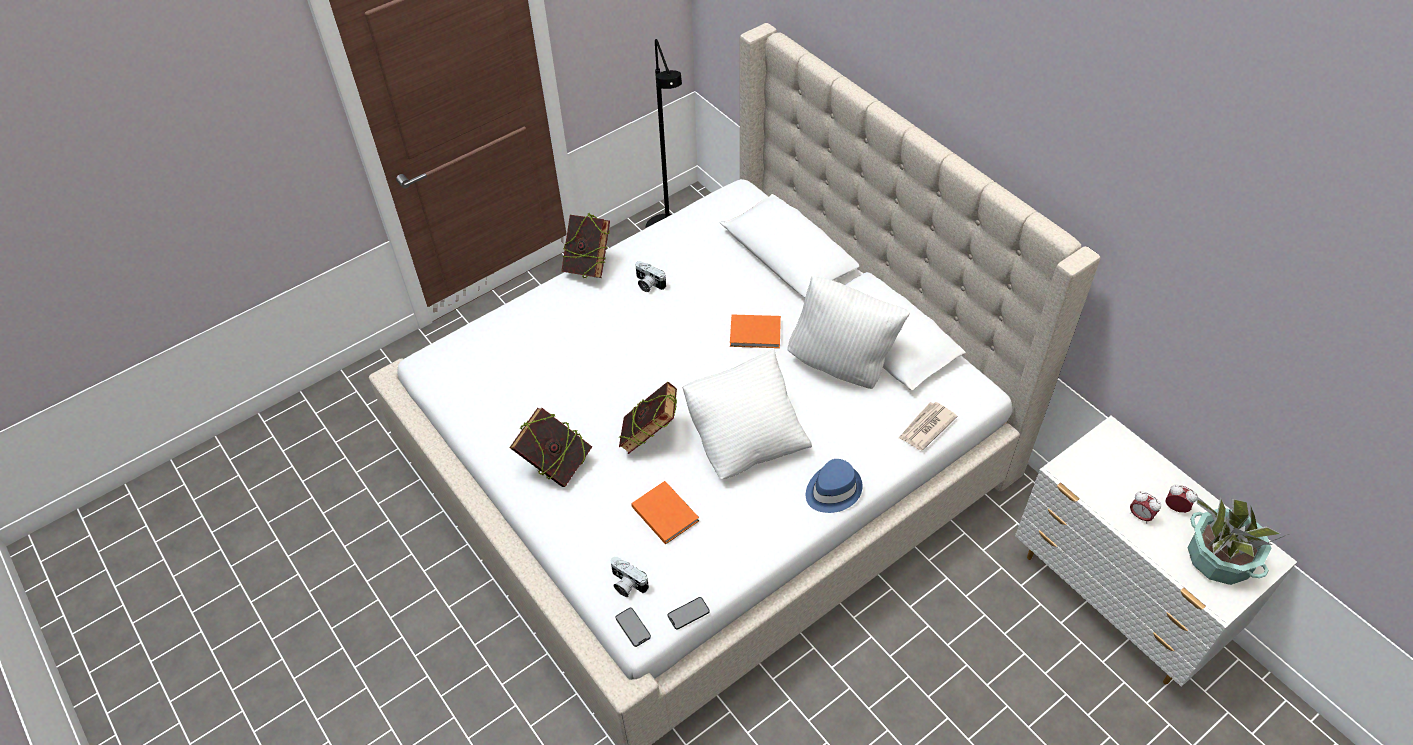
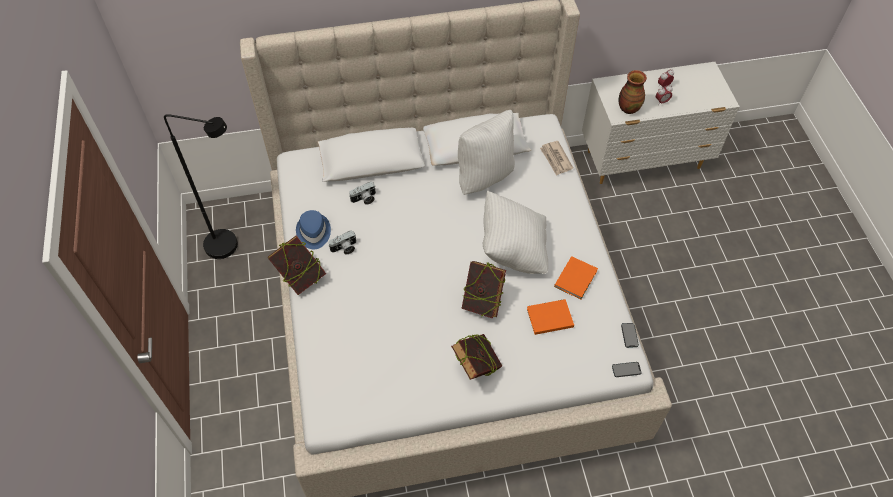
camera: 65 degrees left, 5 degrees up
camera [611,557,649,597] -> camera moved to [349,182,376,205]
orange book [730,314,781,348] -> orange book moved to [554,256,598,299]
blue hat [806,459,862,513] -> blue hat moved to [296,210,331,249]
potted plant [1187,496,1289,585] -> none
none -> vase [619,70,647,114]

